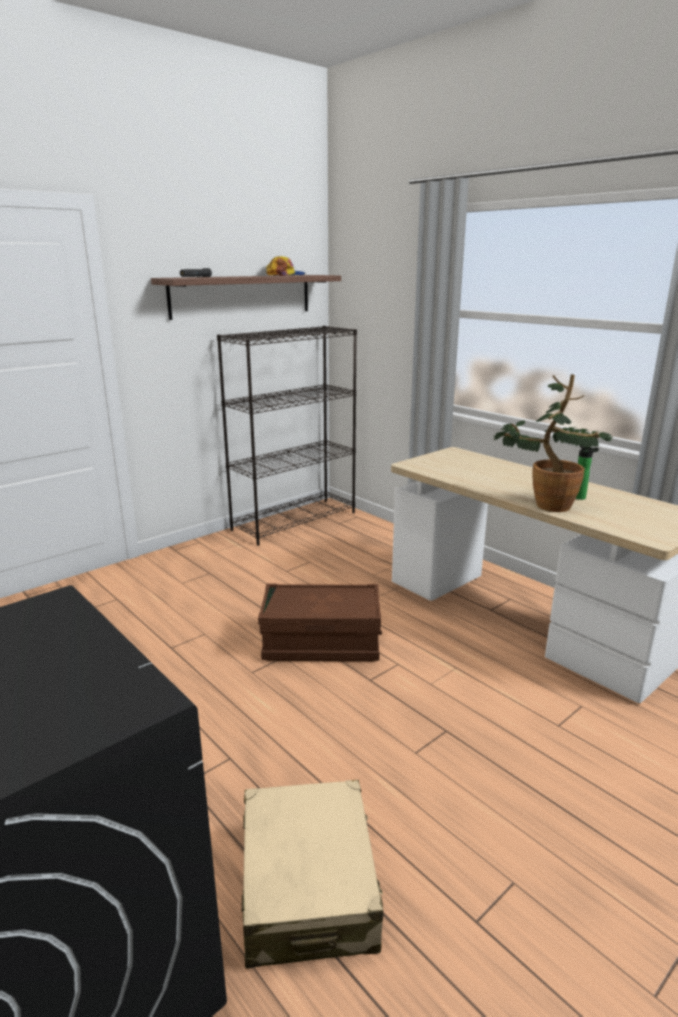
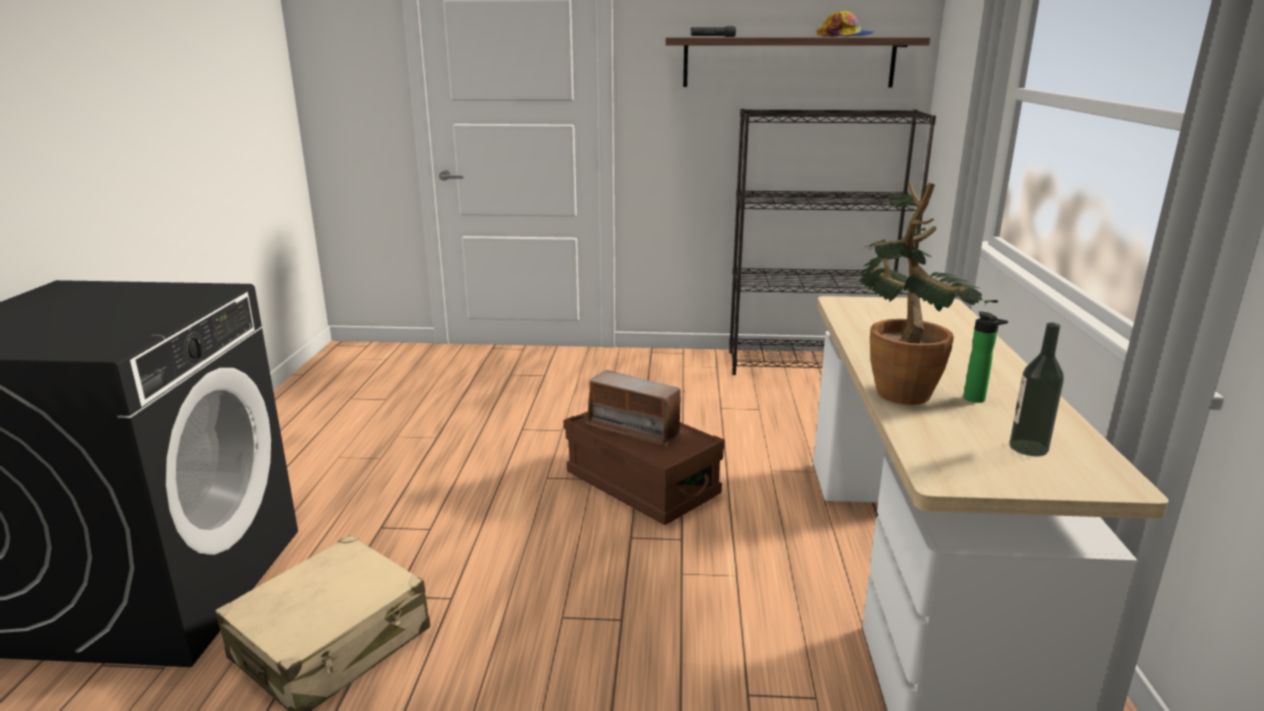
camera: 45 degrees right, 0 degrees up
none -> radio [584,370,685,447]
none -> bottle [1010,322,1064,456]

